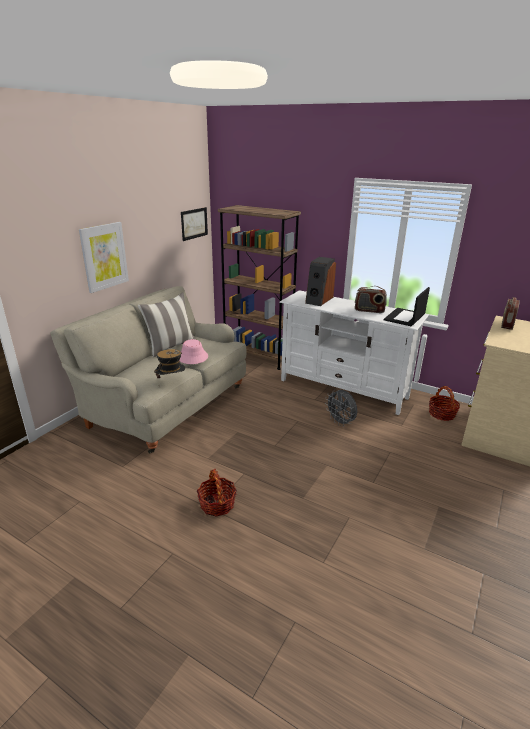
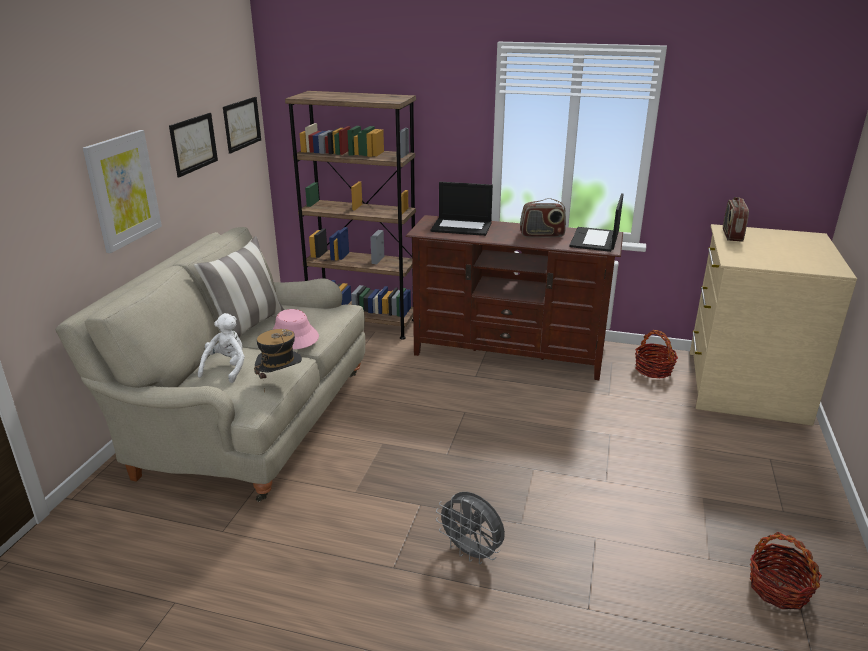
camera: 15 degrees left, 0 degrees up
basket [197,469,237,517] -> basket moved to [750,532,822,609]
white tv stand [279,290,429,415] -> brown tv stand [406,215,623,380]
speaker [305,257,336,306] -> laptop [431,182,493,236]
grey fan [325,390,357,427] -> grey fan moved to [436,492,505,564]
none -> picture [169,113,218,177]
none -> white plush toy [198,313,245,383]

